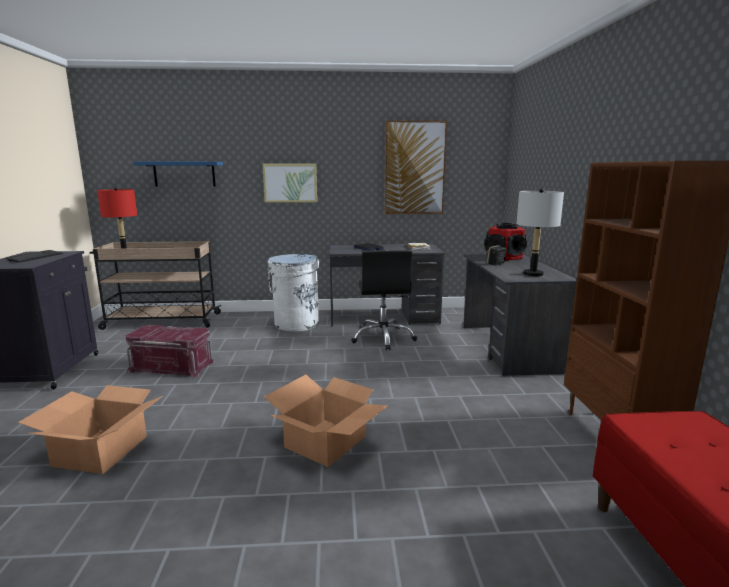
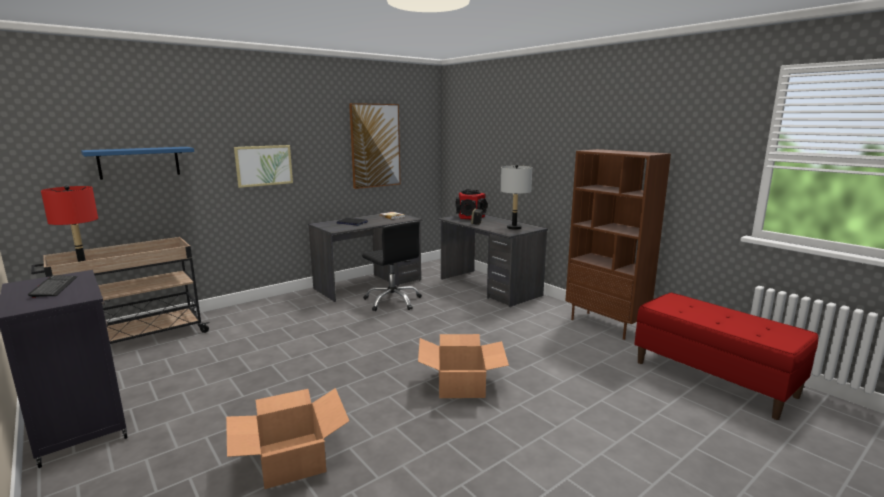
camera: 35 degrees left, 0 degrees up
red storage box [126,325,215,378] -> none
white trash can [268,254,319,331] -> none

